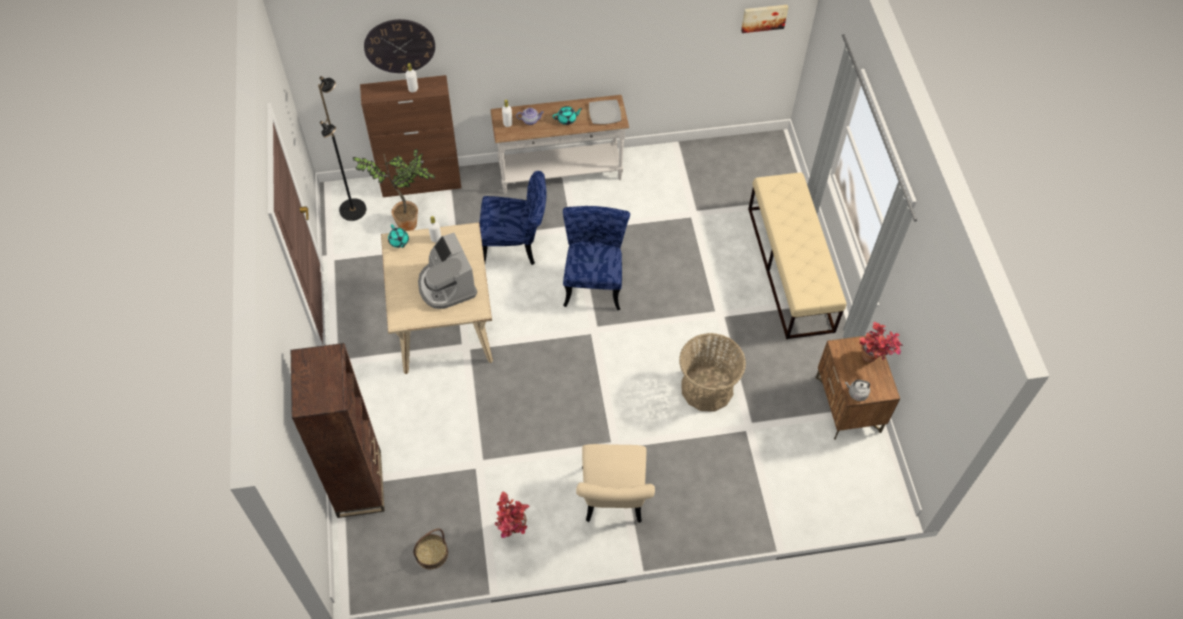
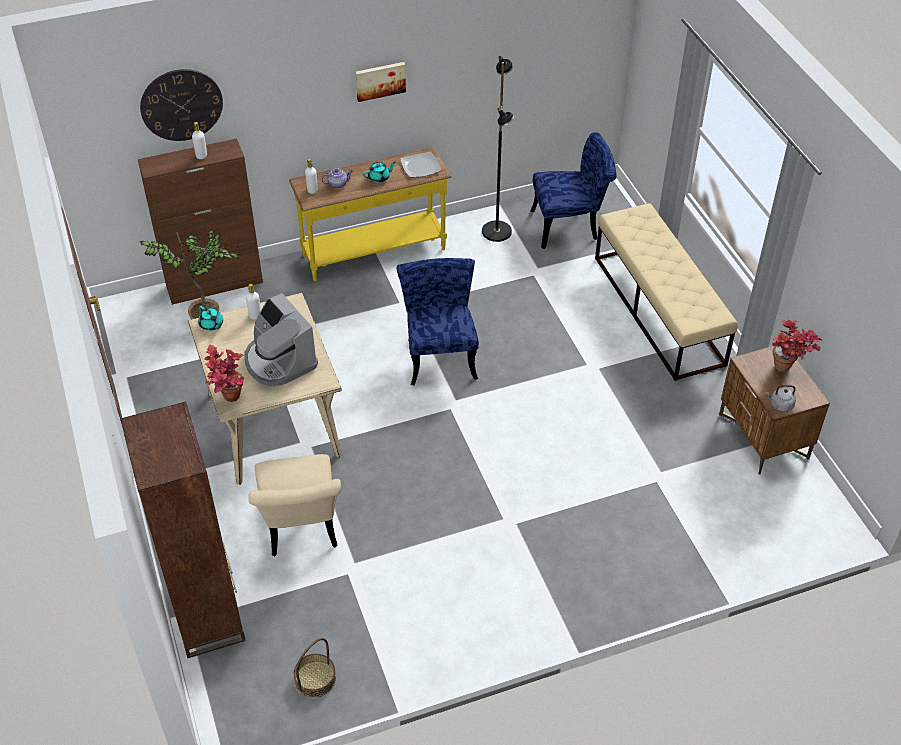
camera: 10 degrees left, 10 degrees down
black floor lamp [318,76,366,221] -> black floor lamp moved to [482,56,514,242]
blue chair [479,171,547,265] -> blue chair moved to [530,132,617,249]
white console table [490,95,629,194] -> yellow console table [289,147,452,281]
potted plant [495,491,530,538] -> potted plant moved to [204,345,244,402]
beige chair [576,444,655,523] -> beige chair moved to [248,454,341,556]
basket [679,333,746,412] -> none
picture [741,5,788,33] -> picture moved to [355,62,406,102]

